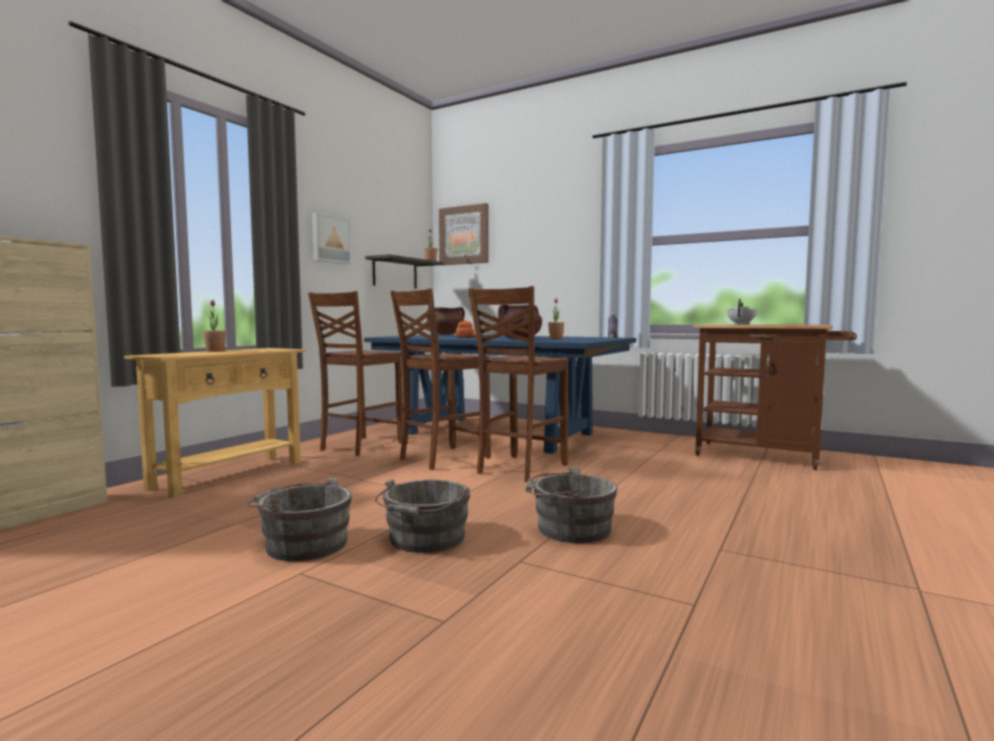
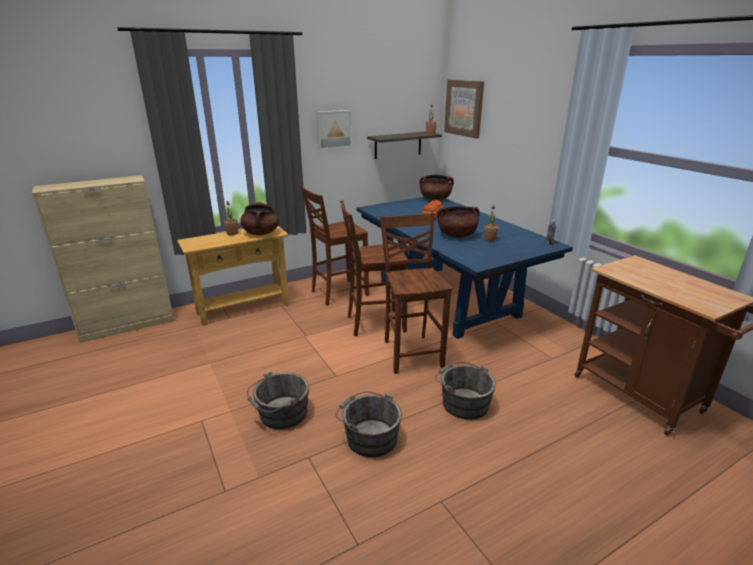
camera: 30 degrees right, 20 degrees up
grey bucket [247,478,352,561] -> grey bucket moved to [435,362,496,420]
brown chair [468,286,569,482] -> brown chair turned 105 degrees clockwise [380,213,452,374]
white teapot [727,299,758,325] -> none
none -> brown cooking pot [241,202,279,235]

